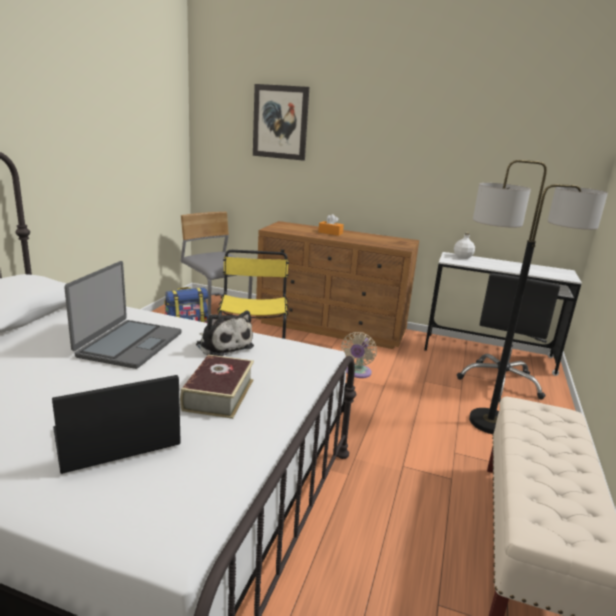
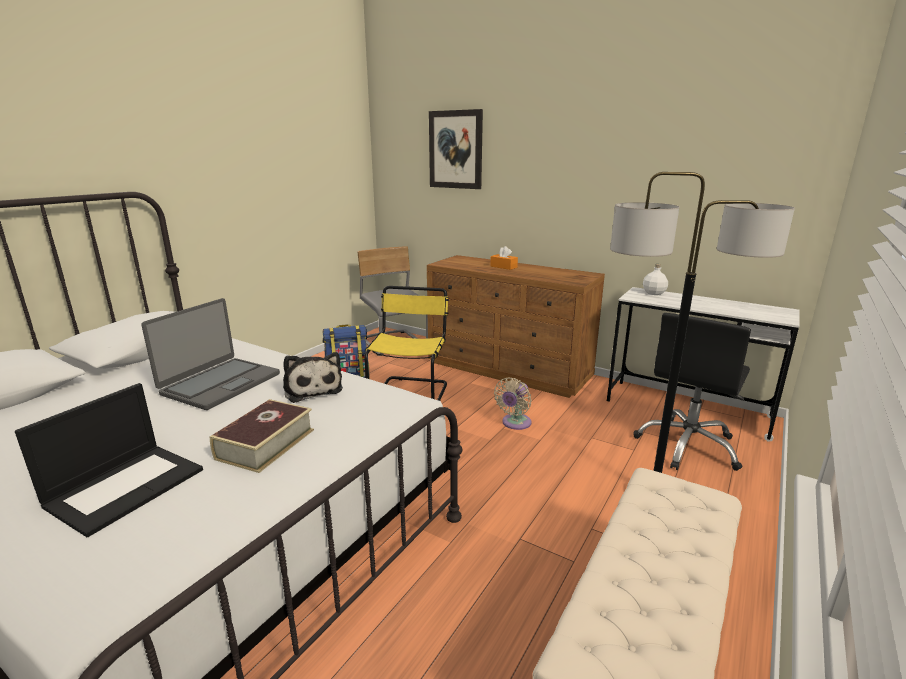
camera: 15 degrees right, 0 degrees up
laptop [52,375,181,474] -> laptop turned 135 degrees clockwise [15,383,203,537]

